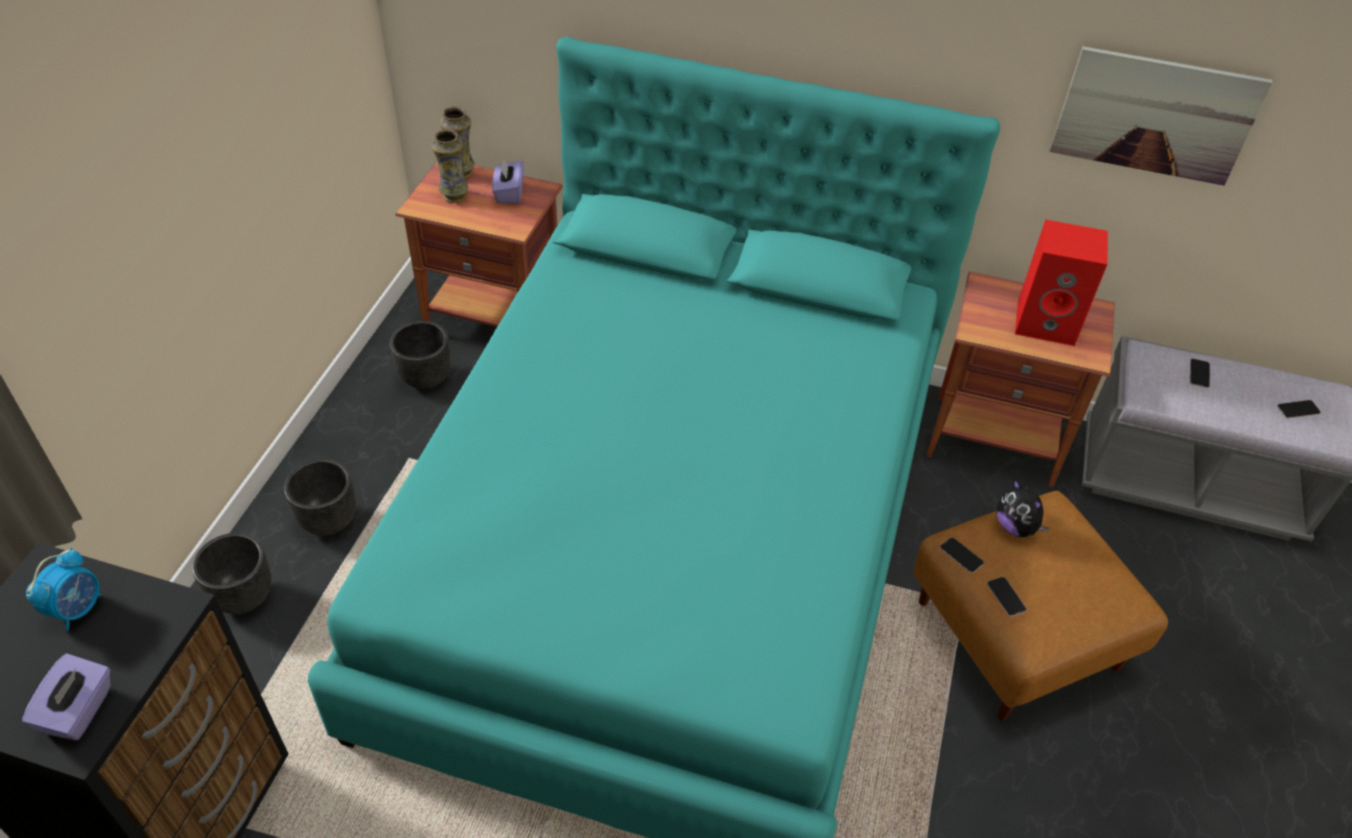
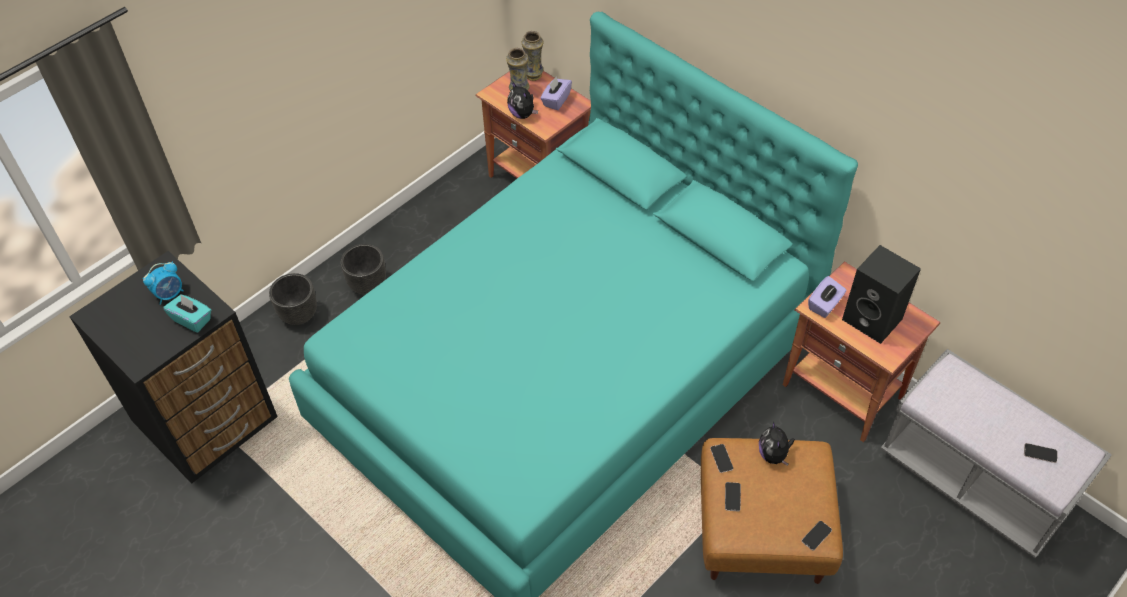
camera: 30 degrees right, 5 degrees up
purple tissue box [22,653,111,740] -> purple tissue box moved to [808,276,846,318]
black planter [390,321,451,390] -> none
red speaker [1015,219,1108,346] -> black speaker [842,245,921,344]
picture [1049,46,1272,186] -> none
phone [1190,358,1210,388] -> phone moved to [802,521,832,551]
none -> turquoise tissue box [163,295,211,333]
none -> plush toy [507,81,538,119]

